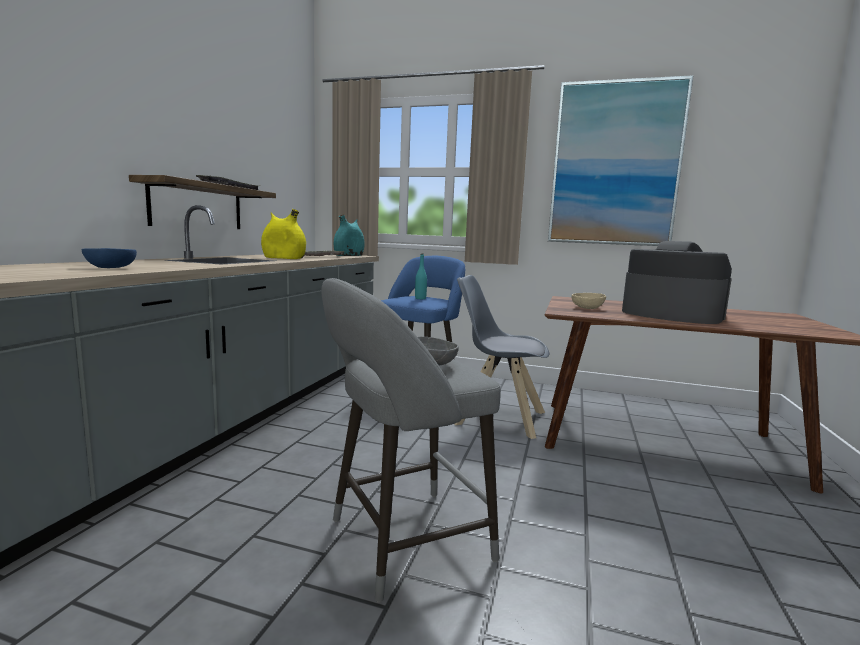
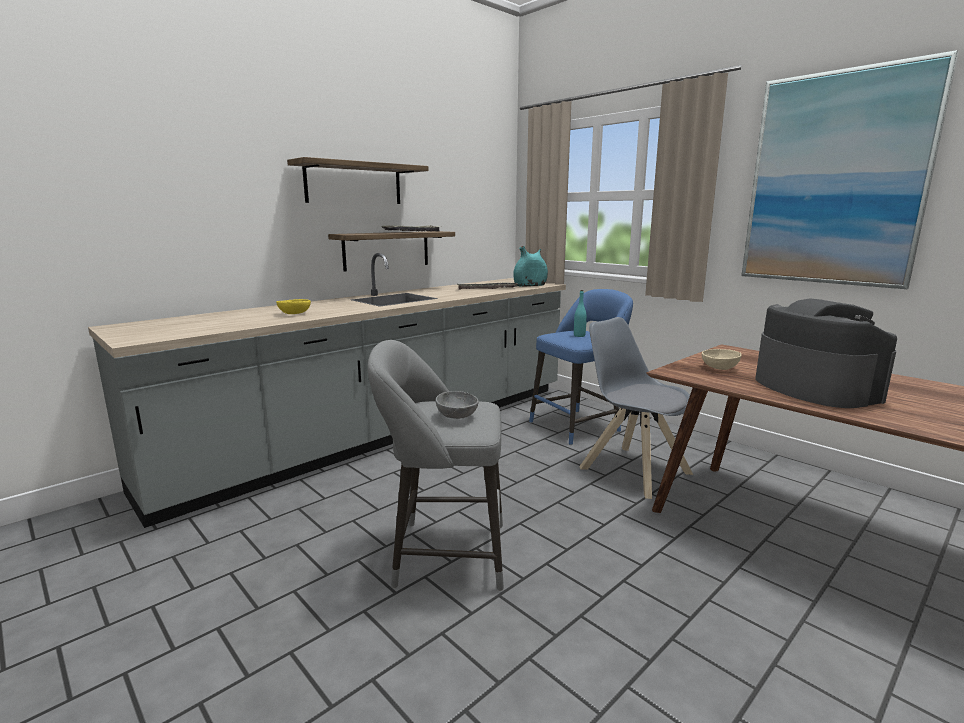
camera: 30 degrees right, 5 degrees up
blue bowl [82,248,137,268] -> yellow bowl [276,299,311,314]
yellow vase [261,209,306,259] -> none
none -> shelf [287,157,429,204]

